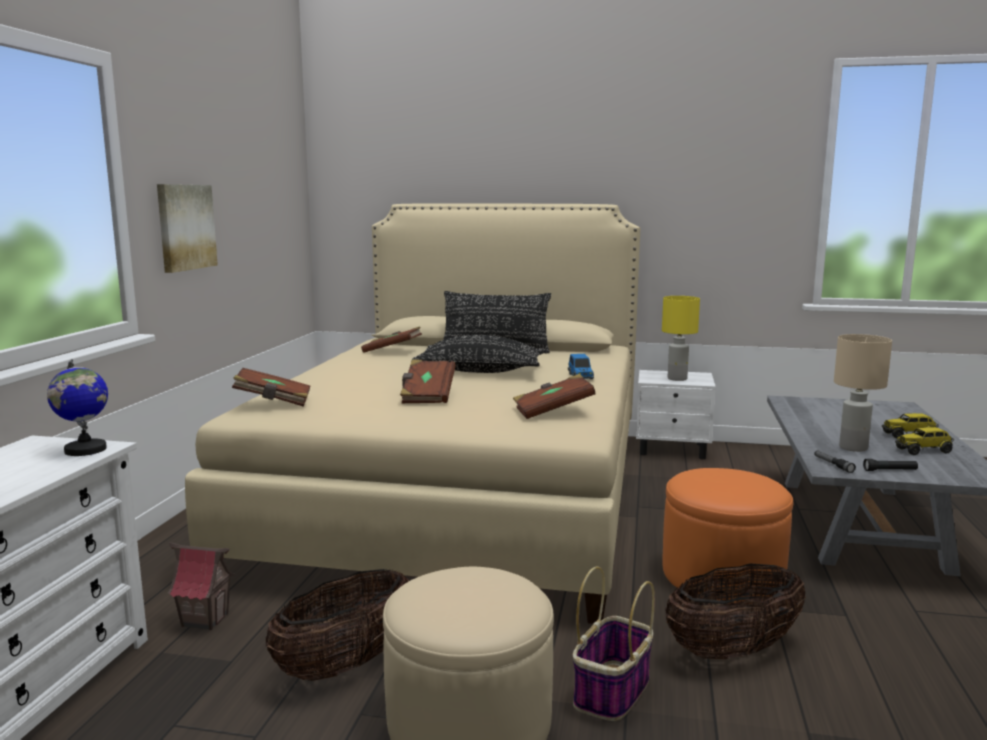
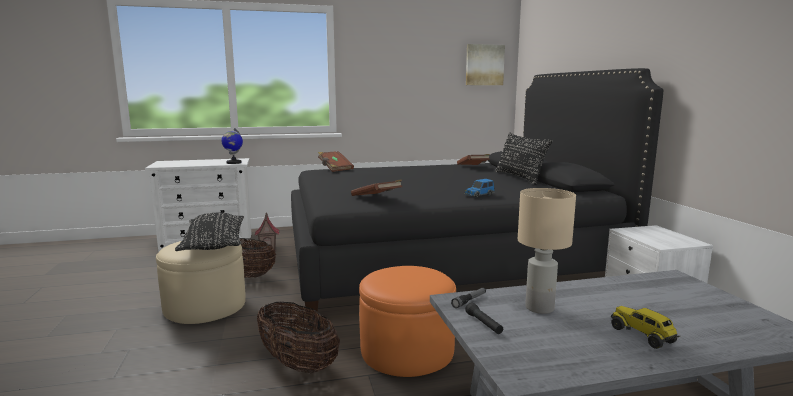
camera: 65 degrees right, 0 degrees up
picture [157,184,218,273] -> picture moved to [466,44,505,85]
beige bed [185,203,640,624] -> black bed [291,68,663,321]
brown book [400,359,456,403] -> none
black pillow [411,335,545,373] -> black pillow moved to [175,213,244,251]
basket [573,567,655,721] -> none
yellow table lamp [662,296,700,381] -> none
toy truck [895,427,954,455] -> none

